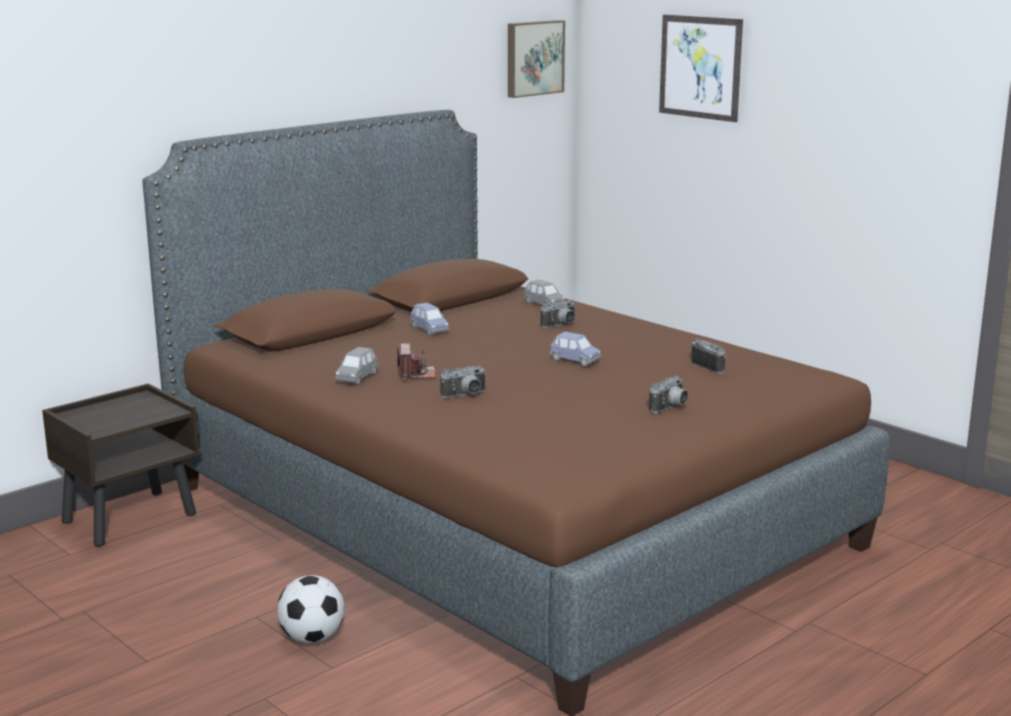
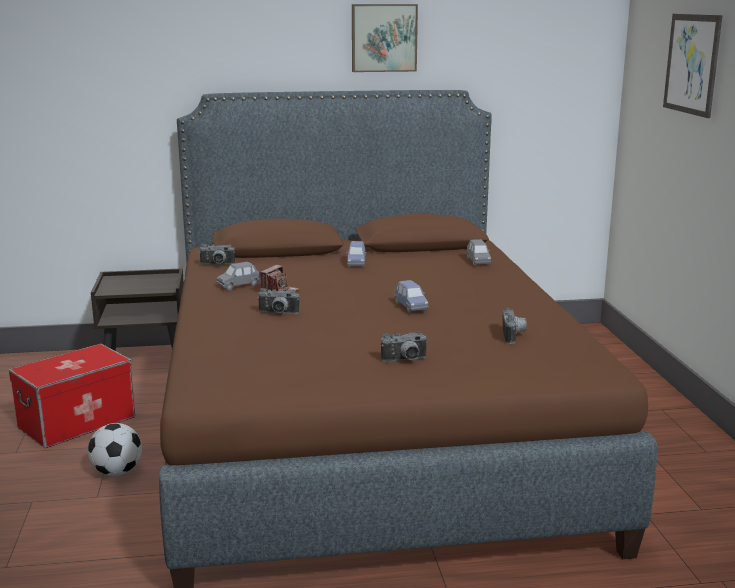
camera: 35 degrees right, 0 degrees up
picture [508,20,565,98] -> picture moved to [352,4,418,72]
camera [541,299,576,328] -> camera moved to [199,244,235,264]
none -> storage box [9,344,135,448]

